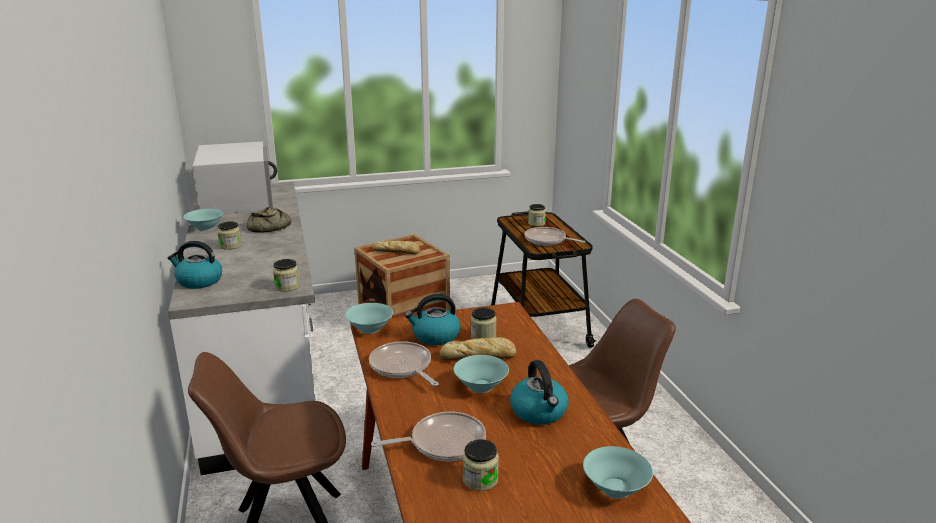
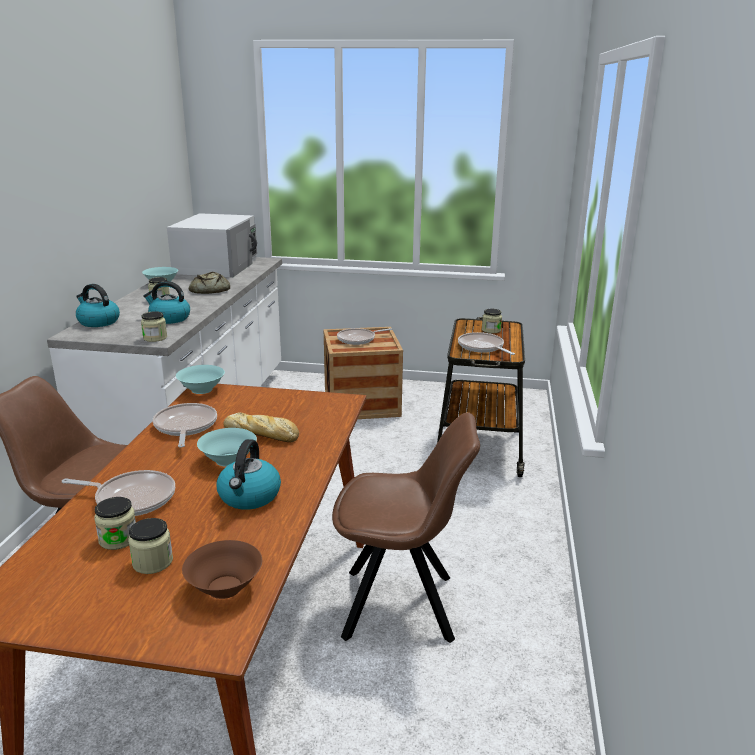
camera: 25 degrees right, 0 degrees up
bread [373,241,420,254] -> frying pan [337,328,392,345]
kettle [405,294,461,345] -> kettle moved to [143,281,190,324]
jar [471,307,497,339] -> jar moved to [128,518,173,574]
turquoise bowl [583,446,653,499] -> brown bowl [182,540,262,599]

